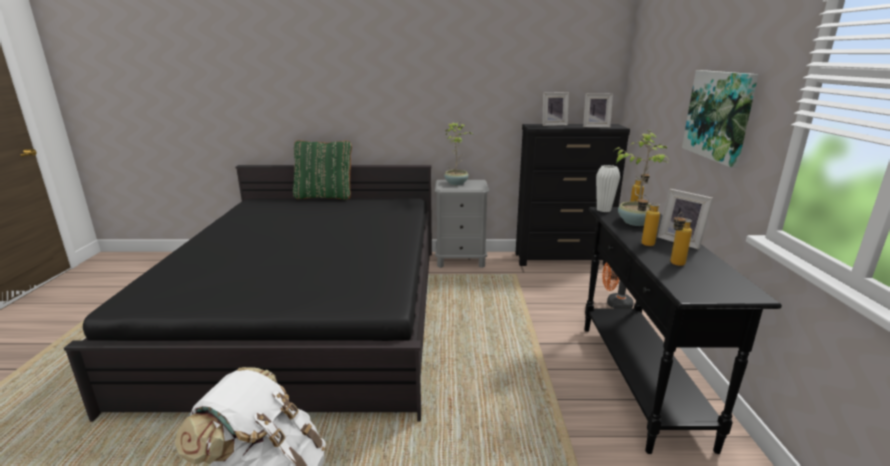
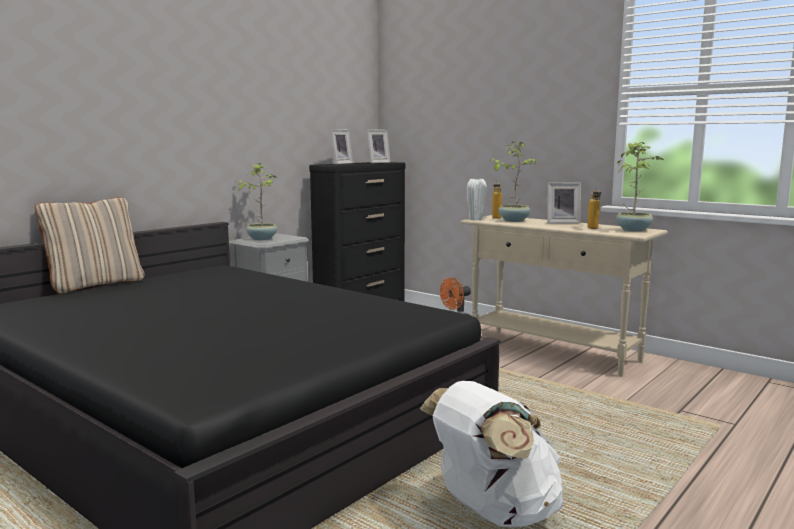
camera: 50 degrees left, 10 degrees down
green pillow [293,140,352,200] -> beige pillow [35,197,144,294]
black console table [585,207,782,454] -> beige console table [461,215,668,377]
bottle [637,195,660,246] -> none
picture [682,70,759,167] -> none
none -> potted plant [616,142,664,232]

